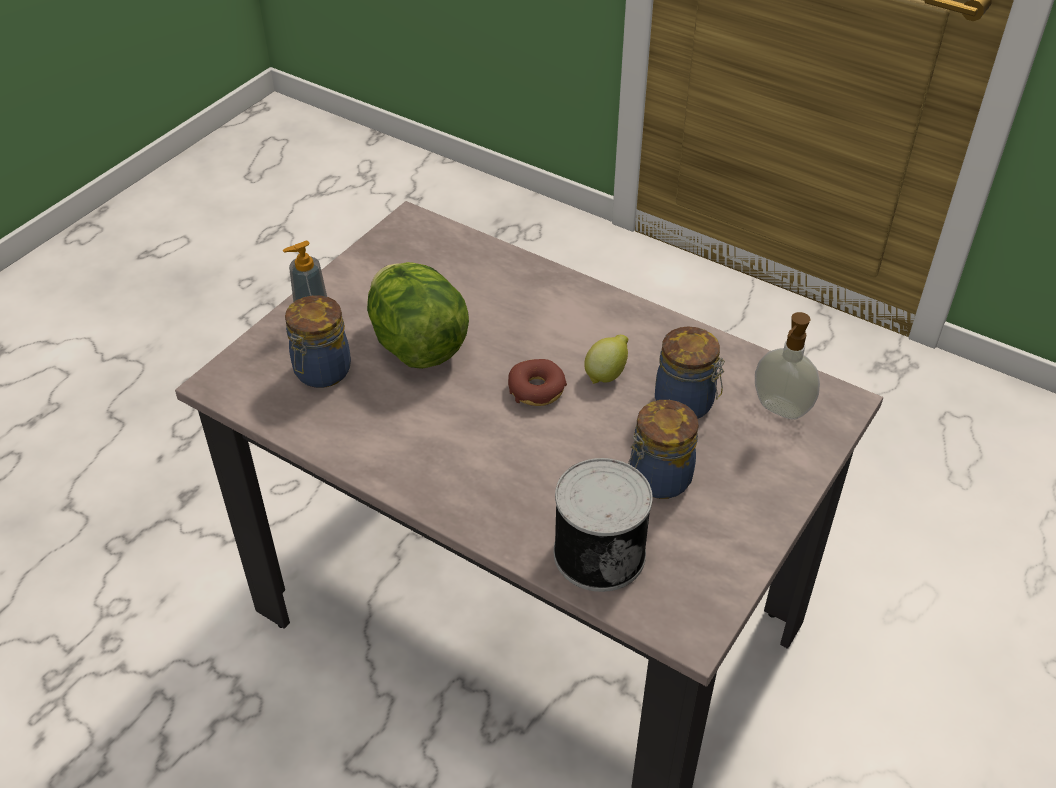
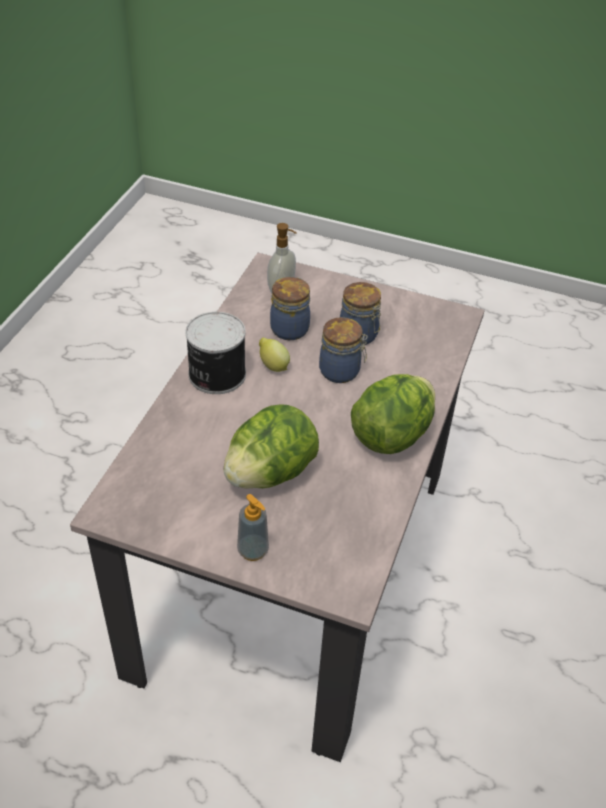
camera: 105 degrees left, 0 degrees up
jar [285,295,351,388] -> jar moved to [319,317,368,383]
donut [508,359,567,406] -> none
can [554,458,653,592] -> can moved to [185,312,246,394]
none -> lettuce [351,374,435,454]

